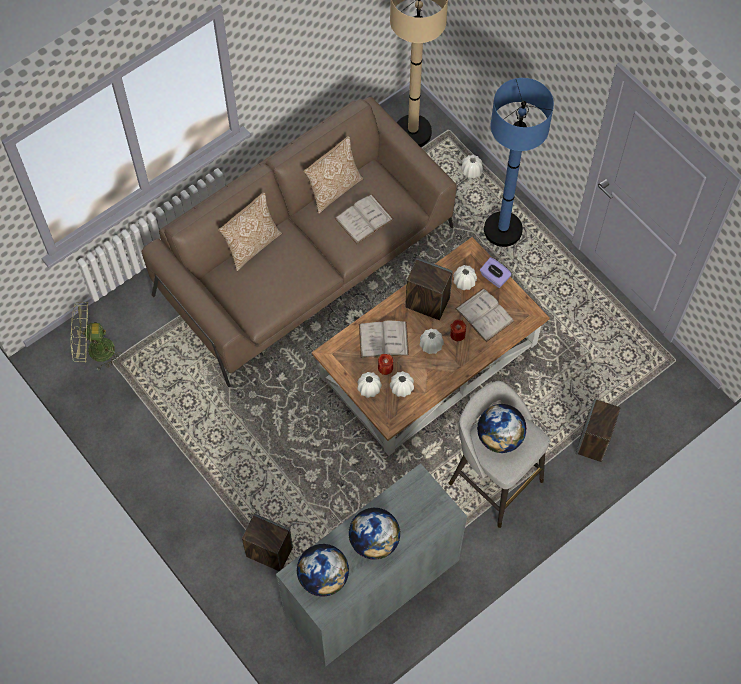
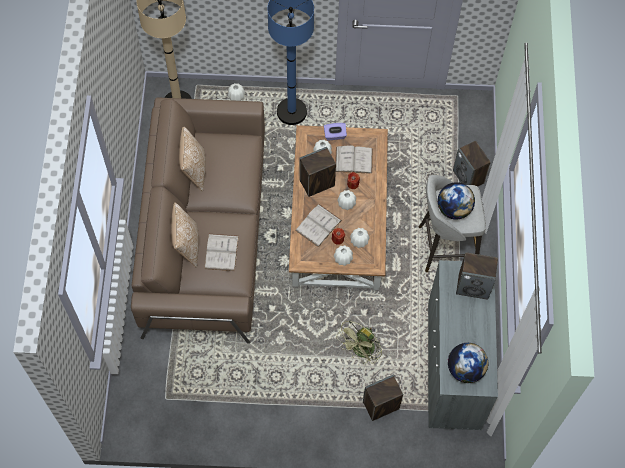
camera: 50 degrees left, 0 degrees up
green fan [71,302,119,371] -> green fan moved to [336,321,382,364]
white book [335,195,394,244] -> white book moved to [204,234,239,271]
globe [348,508,400,560] -> none
none -> speaker [456,252,498,300]

